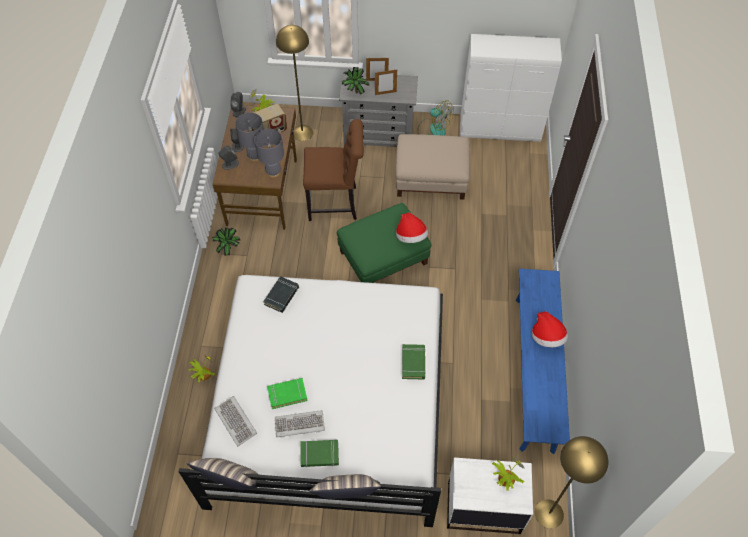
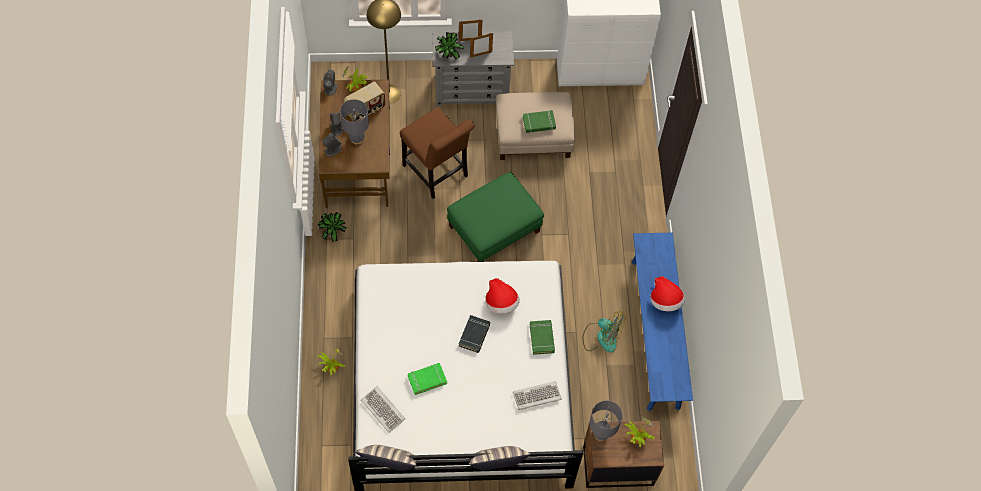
camera: 10 degrees left, 5 degrees up
grey table lamp [254,129,284,178] -> grey table lamp moved to [590,400,622,441]
black book [263,276,299,313] -> black book moved to [459,315,490,353]
keyboard [275,410,325,437] -> keyboard moved to [513,381,562,410]
green book [300,440,339,467] -> green book moved to [523,110,556,133]
brown chair [303,119,364,221] -> brown chair turned 60 degrees clockwise [400,107,475,199]
hat [396,213,428,243] -> hat moved to [485,278,520,314]
fan [417,100,454,136] -> fan moved to [582,311,625,353]
white nightstand [447,457,533,534] -> brown nightstand [583,421,664,488]
yellow floor lamp [535,436,609,529] -> none

